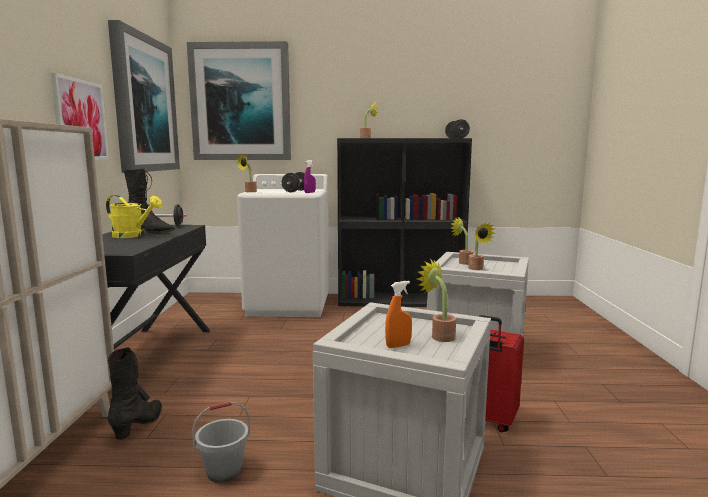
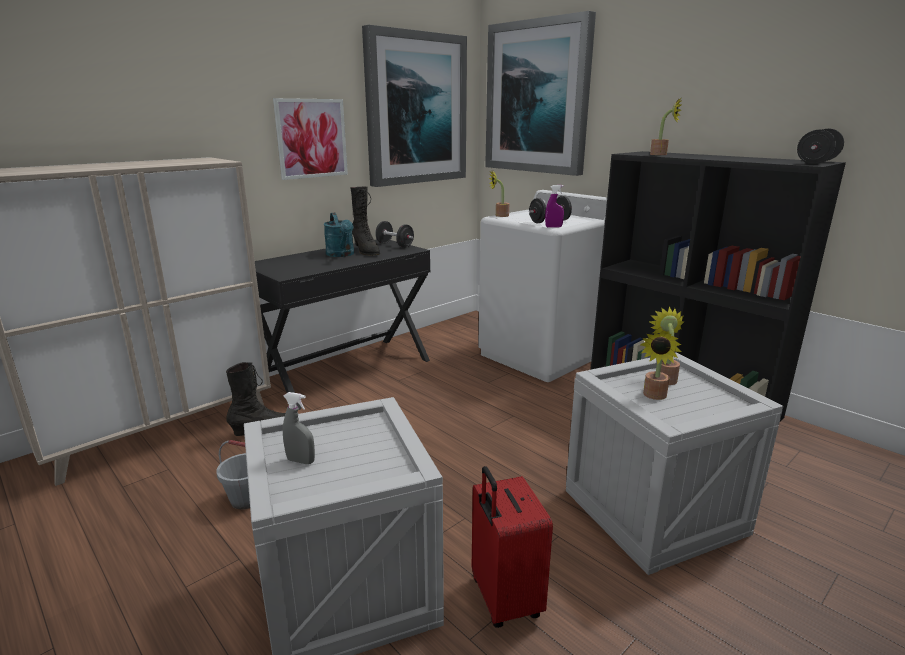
camera: 45 degrees right, 10 degrees up
yellow watering can [106,195,162,238] -> turquoise watering can [324,213,354,257]
orange spray bottle [385,281,412,348] -> grey spray bottle [283,392,315,464]
potted plant [417,259,456,342] -> none

